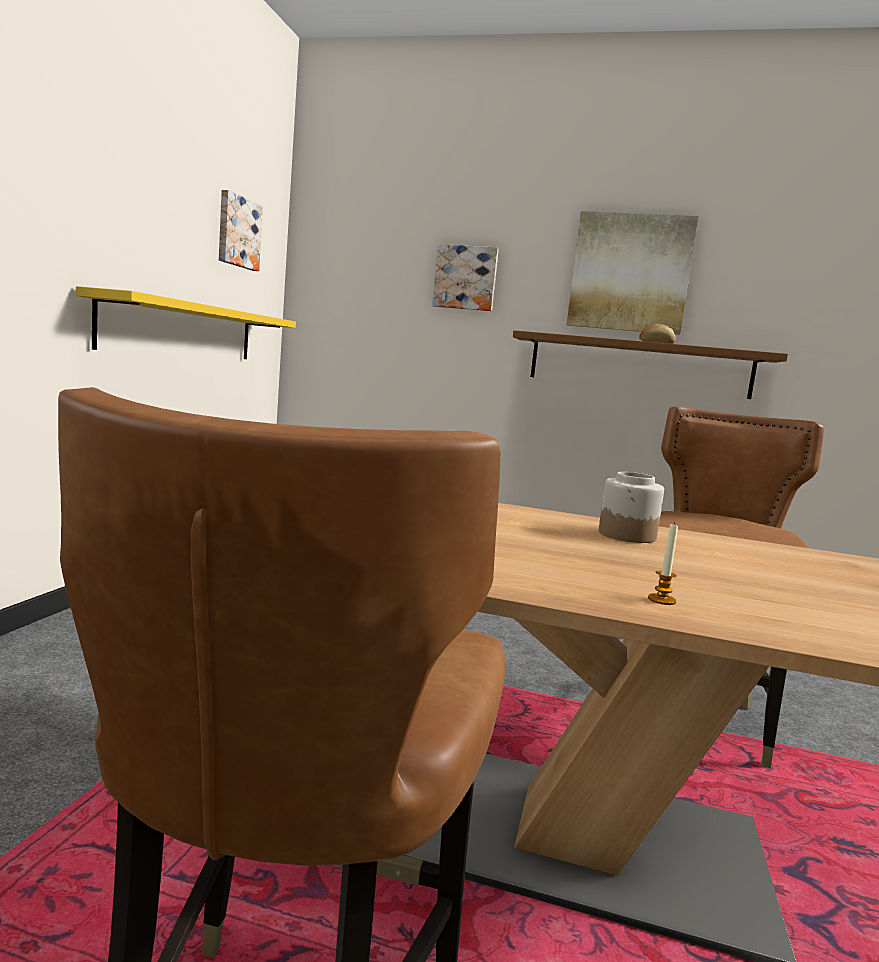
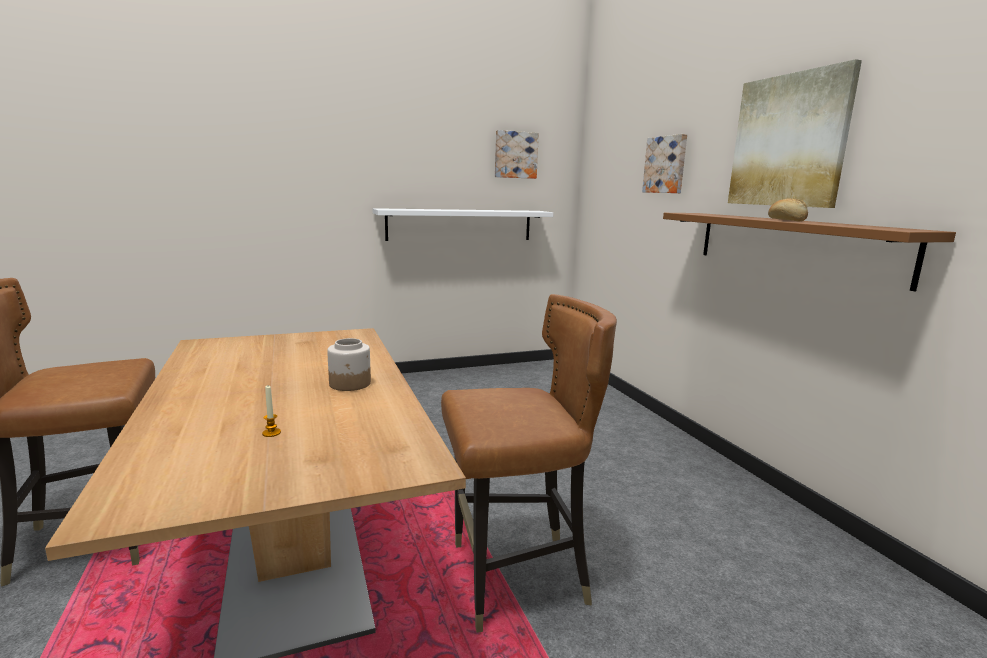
camera: 55 degrees right, 5 degrees up
yellow shelf [76,286,296,359] -> white shelf [373,208,553,241]
candle [648,522,678,605] -> candle moved to [262,386,281,437]

